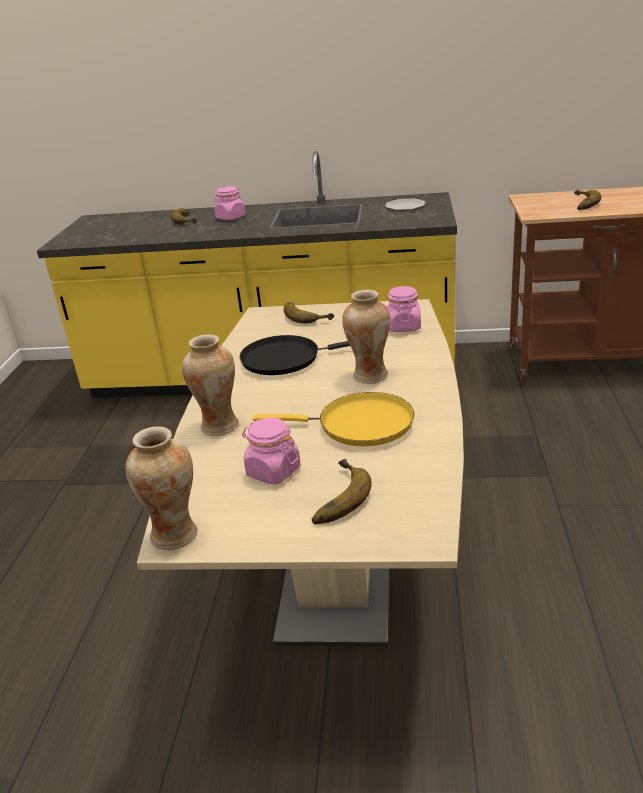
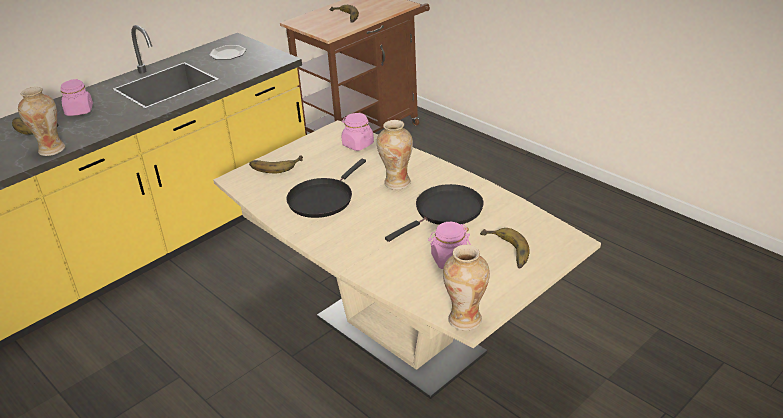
camera: 50 degrees left, 5 degrees up
vase [182,334,239,436] -> vase moved to [18,87,65,156]
yellow frying pan [253,392,414,446] -> black frying pan [385,184,484,242]

